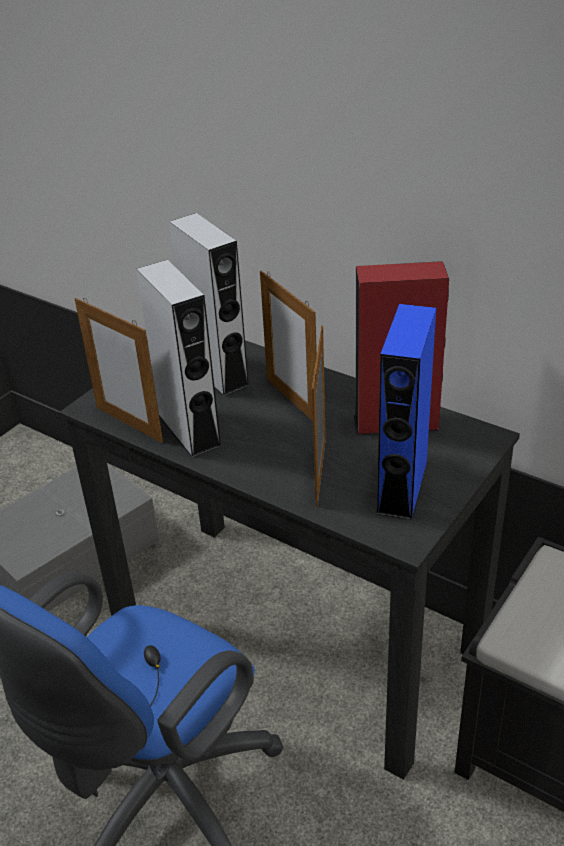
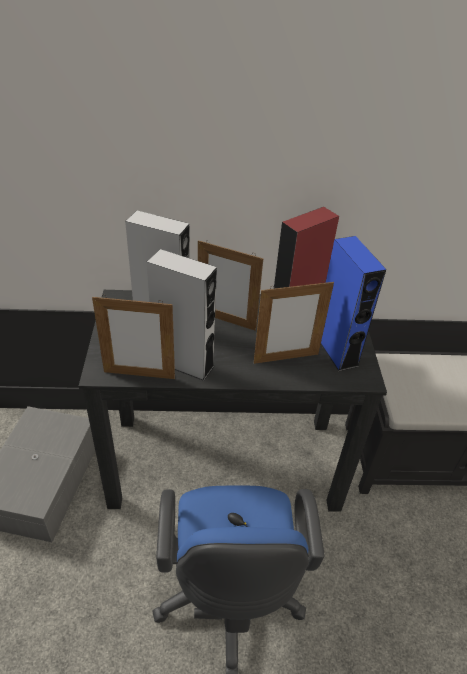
camera: 40 degrees left, 5 degrees up
picture frame [312,325,326,507] -> picture frame turned 75 degrees counterclockwise [254,280,334,364]

